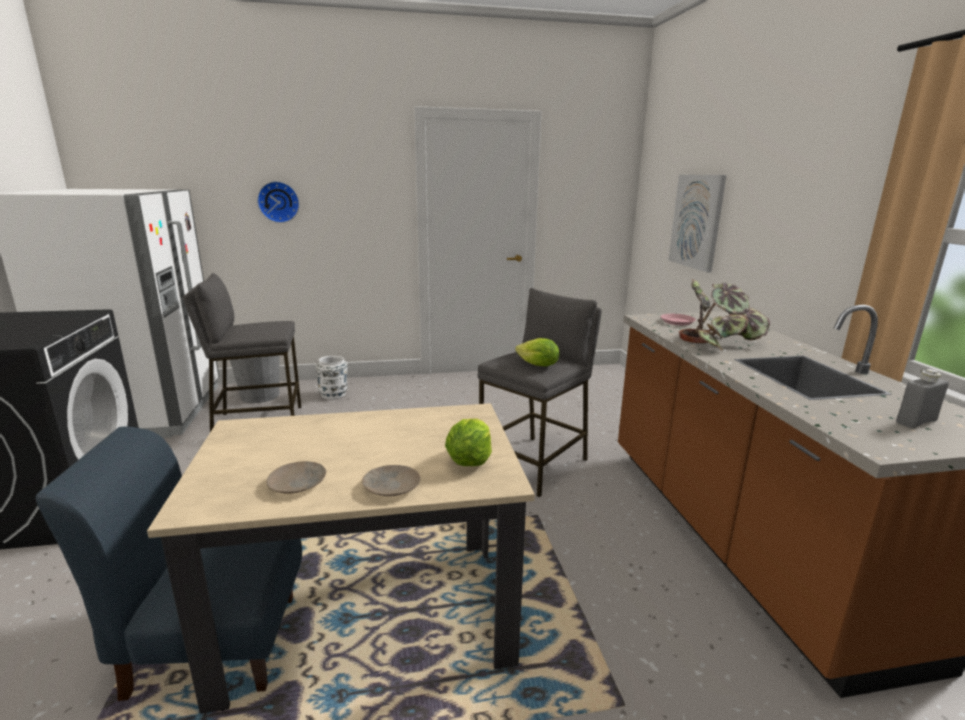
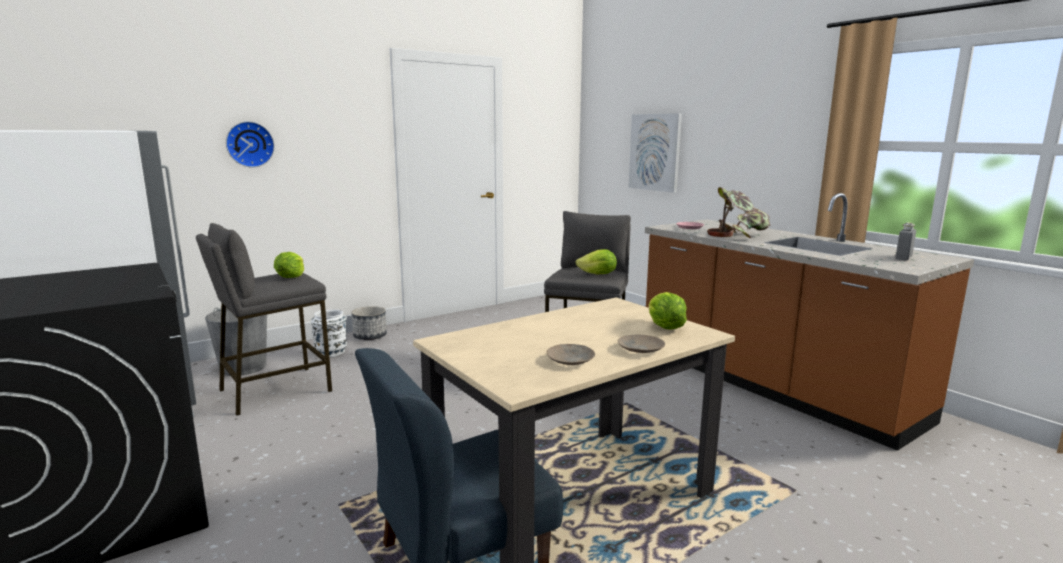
camera: 25 degrees left, 5 degrees down
none -> lettuce [274,252,304,278]
none -> planter [351,306,387,340]

